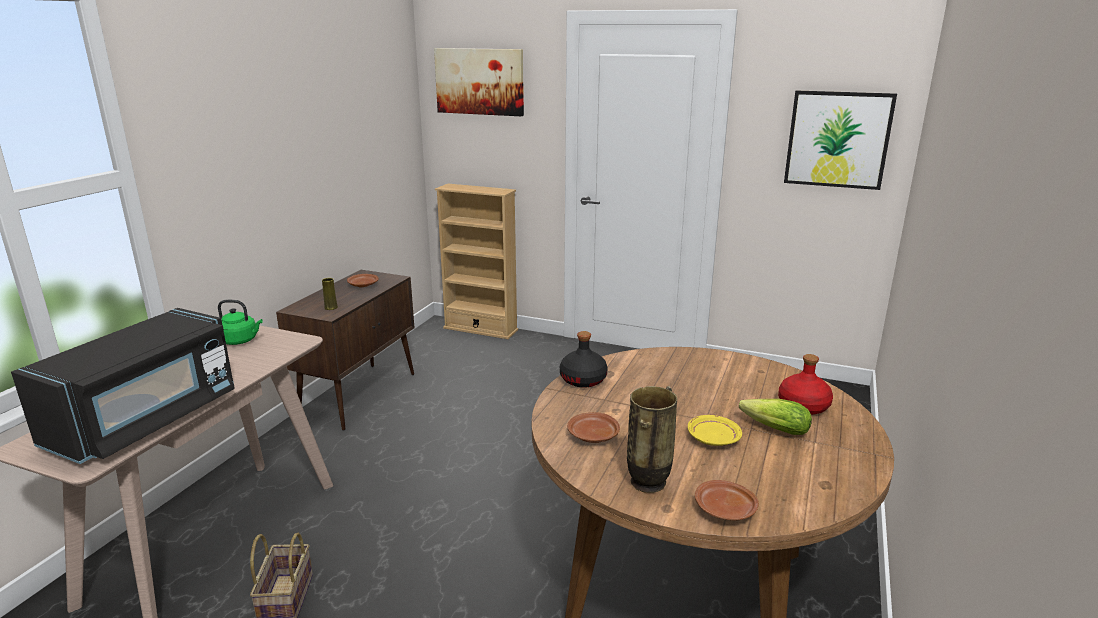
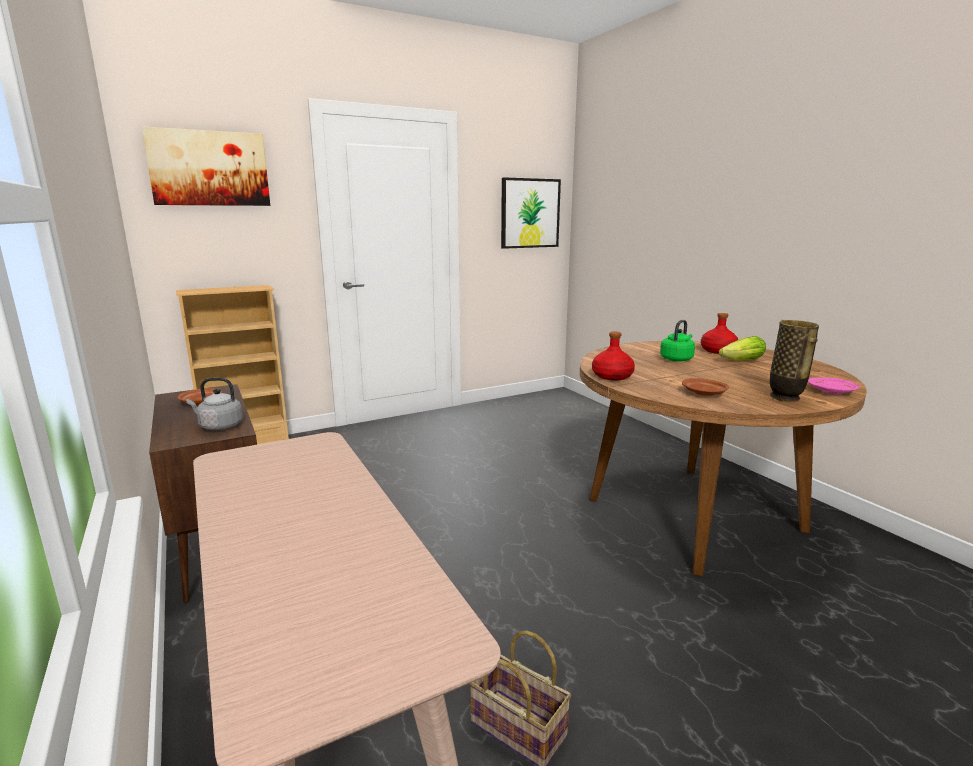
camera: 50 degrees left, 5 degrees down
black microwave [11,308,235,464] -> none
green kettle [218,300,263,345] -> green kettle moved to [660,320,695,362]
yellow vase [322,278,338,310] -> grey kettle [187,377,243,430]
black bottle [560,331,608,388] -> red bottle [592,331,635,380]
yellow plate [688,415,742,446] -> none
brown plate [695,480,759,520] -> pink plate [808,377,860,394]

